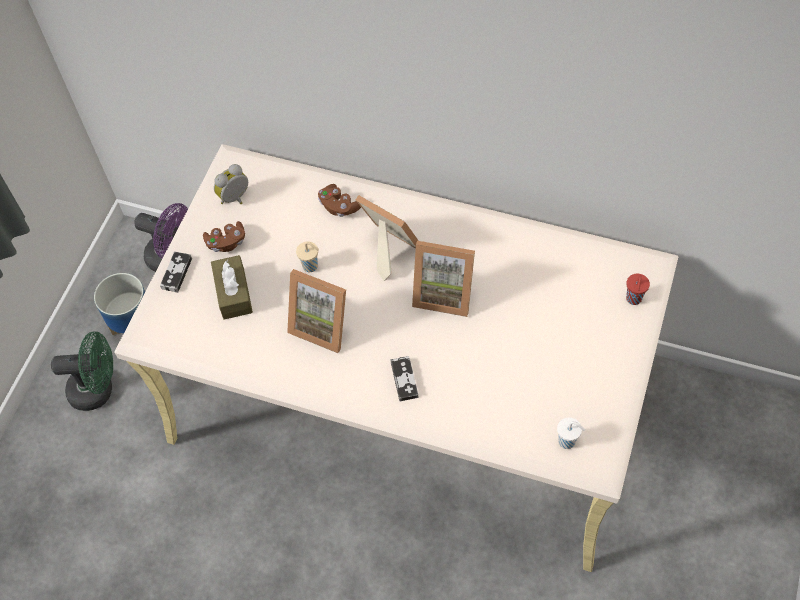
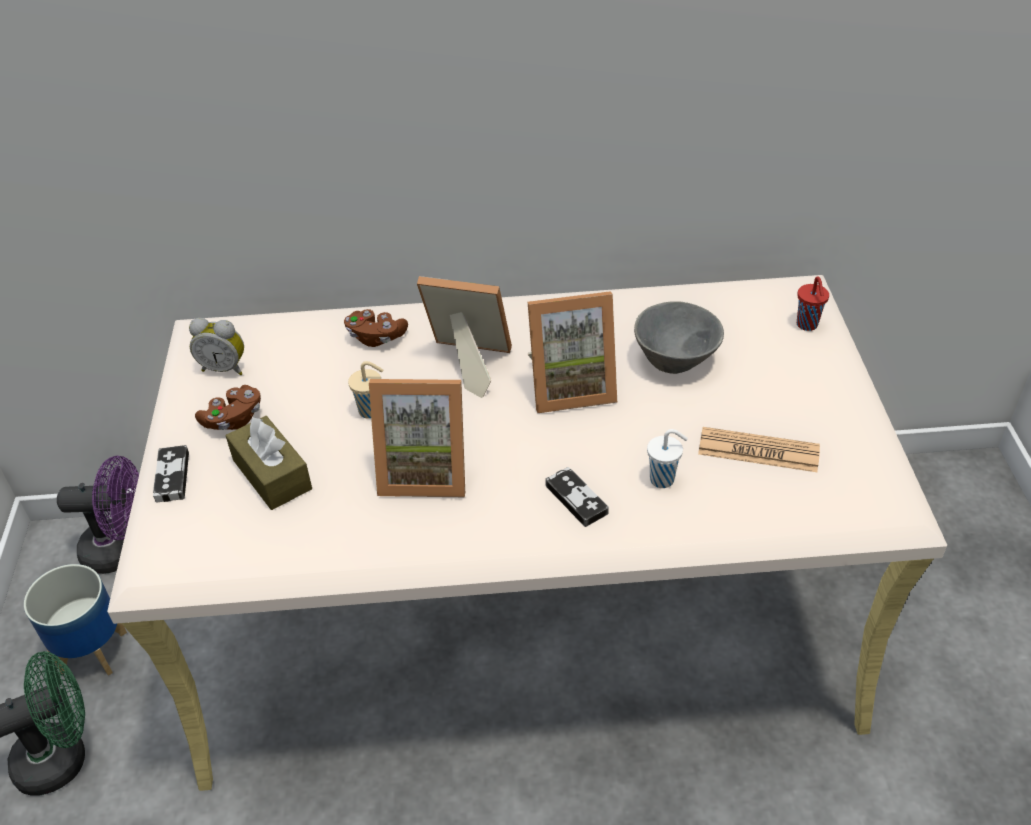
camera: 25 degrees left, 15 degrees down
alarm clock [214,164,248,204] -> alarm clock turned 105 degrees counterclockwise [189,318,244,375]
white cup [557,417,585,449] -> white cup moved to [647,429,688,488]
none -> grey bowl [634,301,724,374]
none -> newspaper [698,427,820,472]

